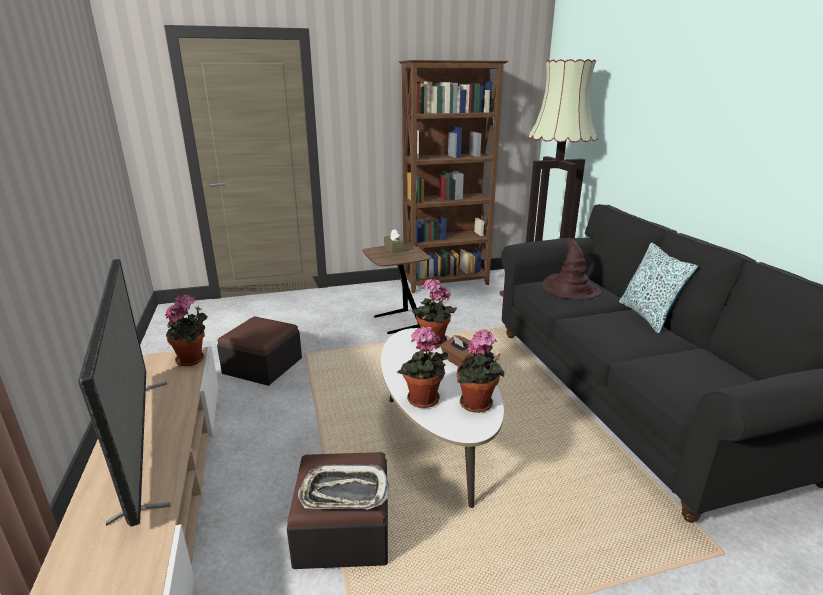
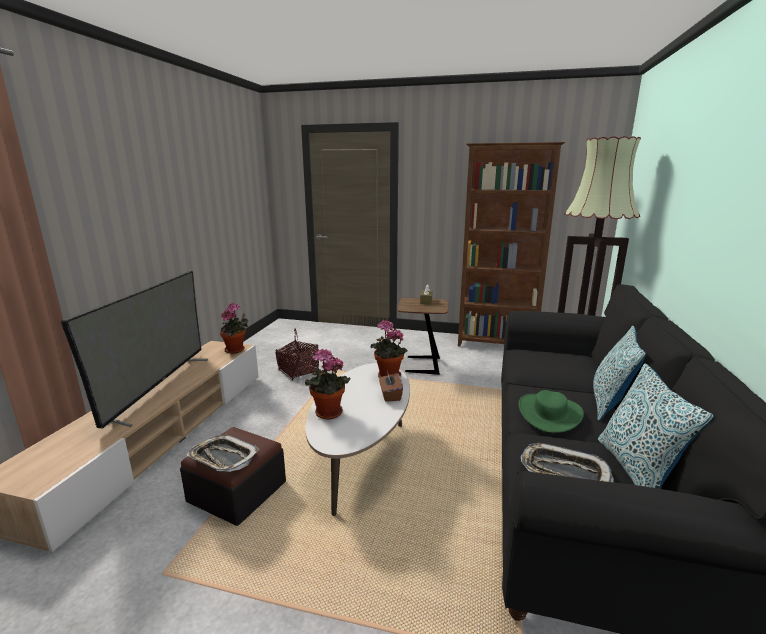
camera: 30 degrees right, 5 degrees down
ottoman [217,316,302,386] -> basket [275,329,319,380]
potted plant [457,329,504,413] -> none
brown hat [542,240,601,299] -> none
none -> green hat [519,390,584,433]
none -> tray [521,443,614,482]
none -> pillow [598,364,714,489]

